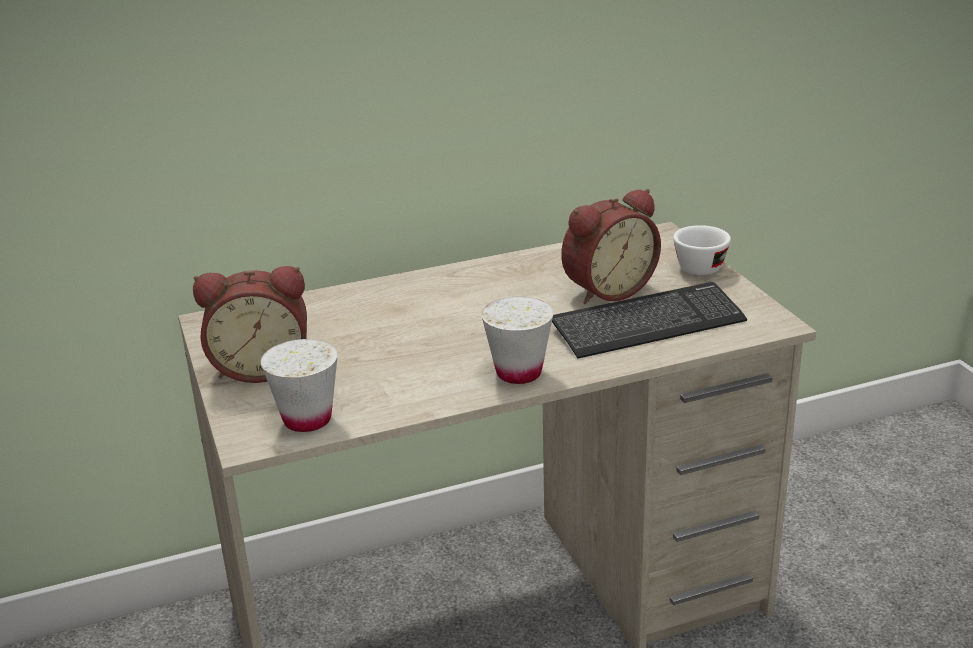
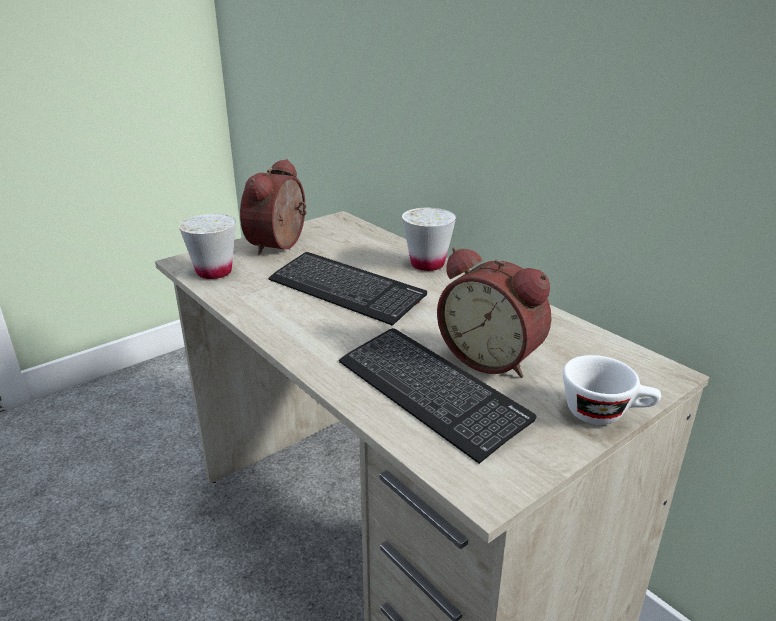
camera: 70 degrees right, 0 degrees up
alarm clock [193,266,307,383] -> alarm clock turned 45 degrees clockwise [240,159,307,255]
white cup [481,297,554,384] -> white cup moved to [402,208,456,271]
none -> keyboard [268,252,427,326]

